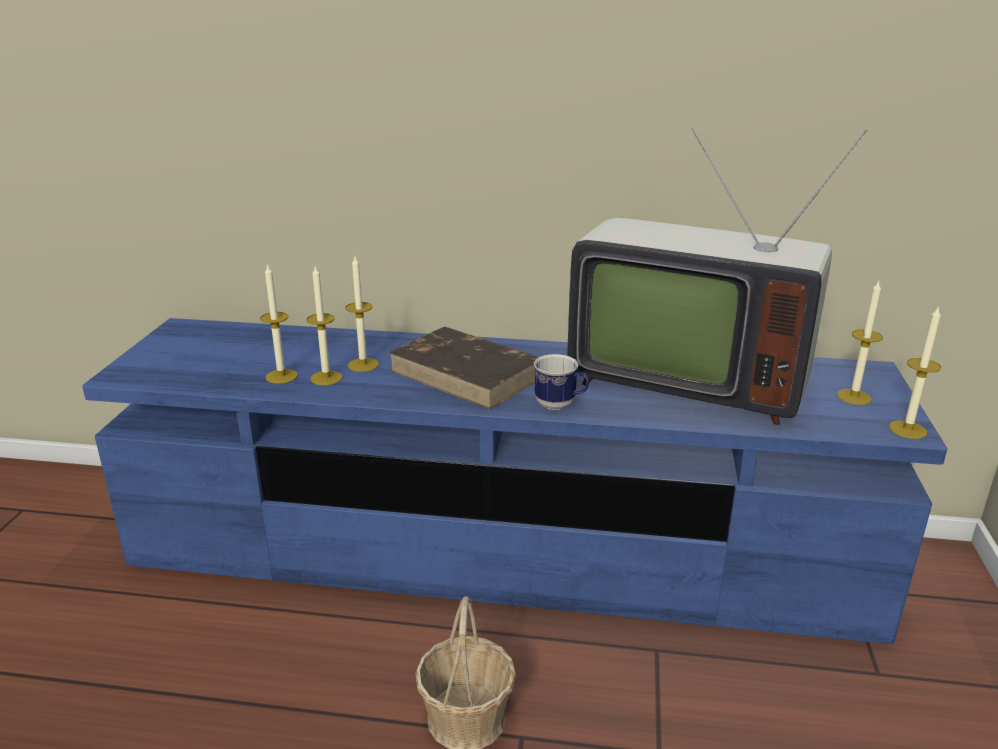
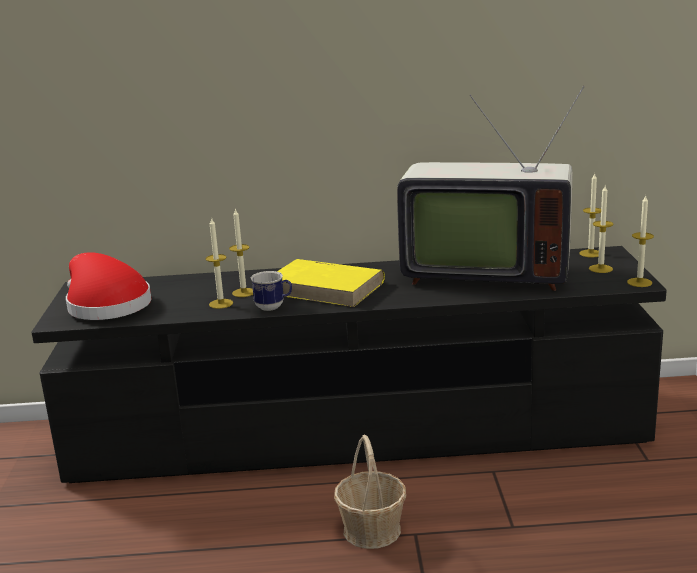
camera: 10 degrees left, 5 degrees down
blue tv stand [82,318,947,644] -> black tv stand [31,246,667,483]
candle [260,264,298,384] -> candle moved to [580,172,601,257]
brown book [388,327,538,410] -> yellow book [277,259,385,307]
mug [534,354,589,410] -> mug moved to [251,271,292,311]
none -> red hat [66,252,151,320]

